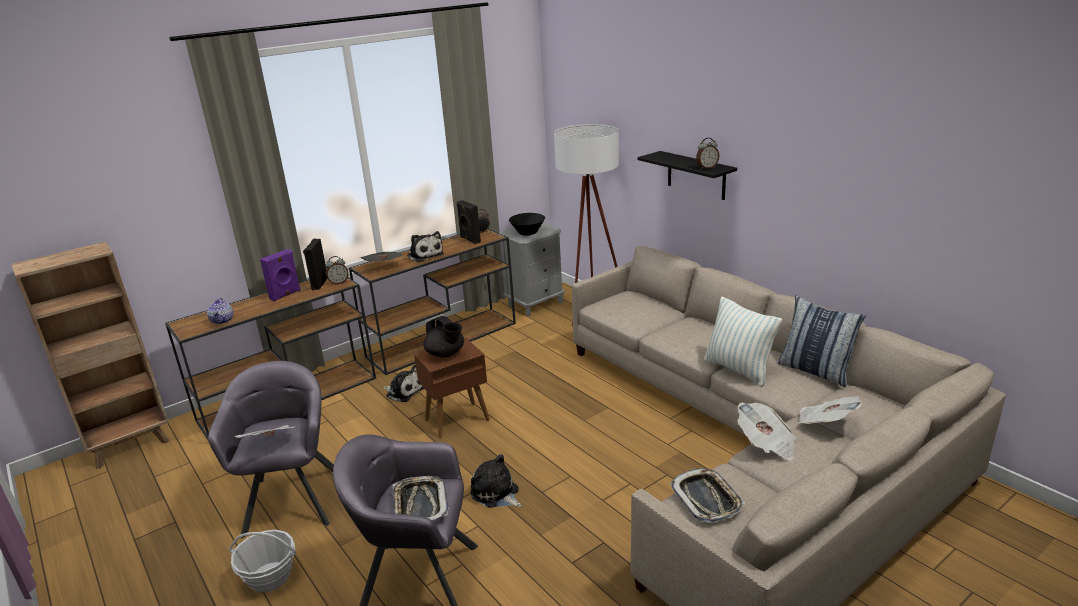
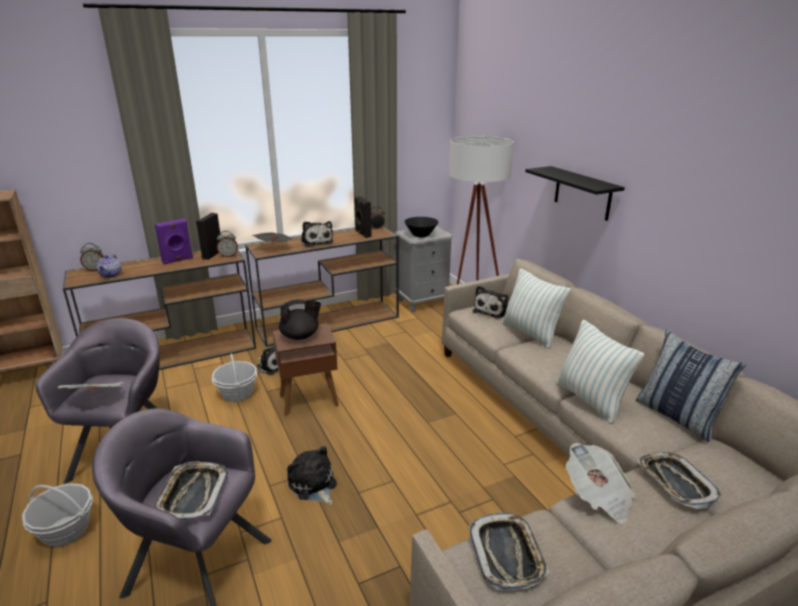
camera: 10 degrees right, 0 degrees up
black teapot [423,316,464,358] -> black teapot turned 75 degrees counterclockwise [279,300,321,340]
alarm clock [696,138,719,169] -> alarm clock moved to [80,243,104,271]
newspaper [797,396,862,424] -> tray [637,452,722,509]
none -> basket [212,354,257,402]
none -> plush toy [473,286,508,318]
none -> pillow [501,268,571,349]

